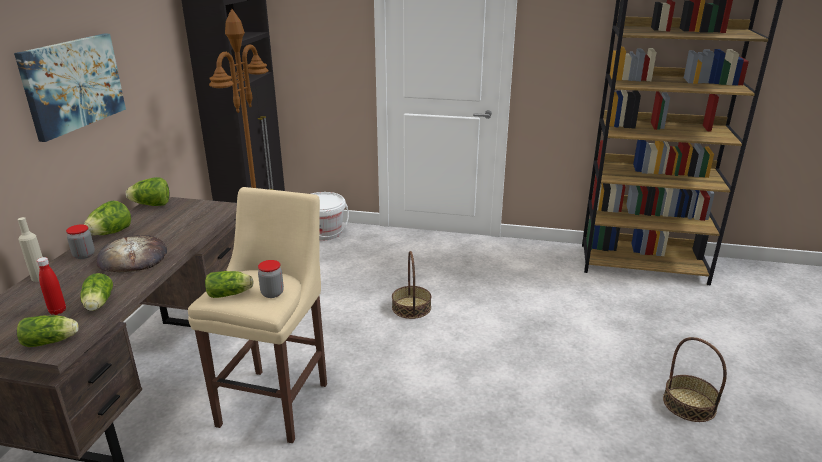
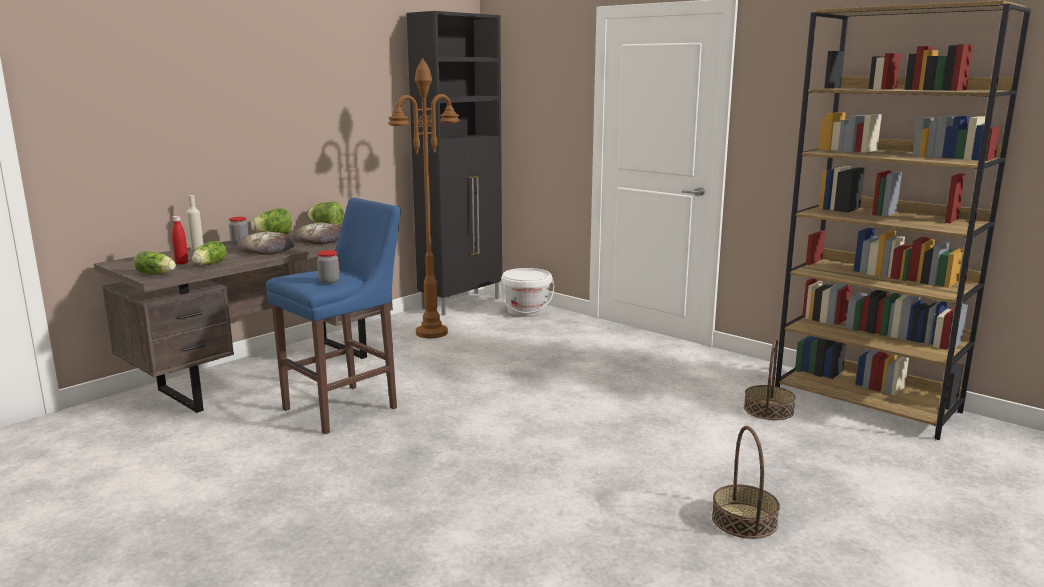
camera: 30 degrees right, 10 degrees down
picture [14,34,126,142] -> none
beige stool [188,187,327,443] -> blue stool [266,198,401,434]
lettuce [205,271,254,298] -> none
basket [392,251,431,319] -> basket moved to [744,337,796,420]
none -> bread [292,222,341,244]

